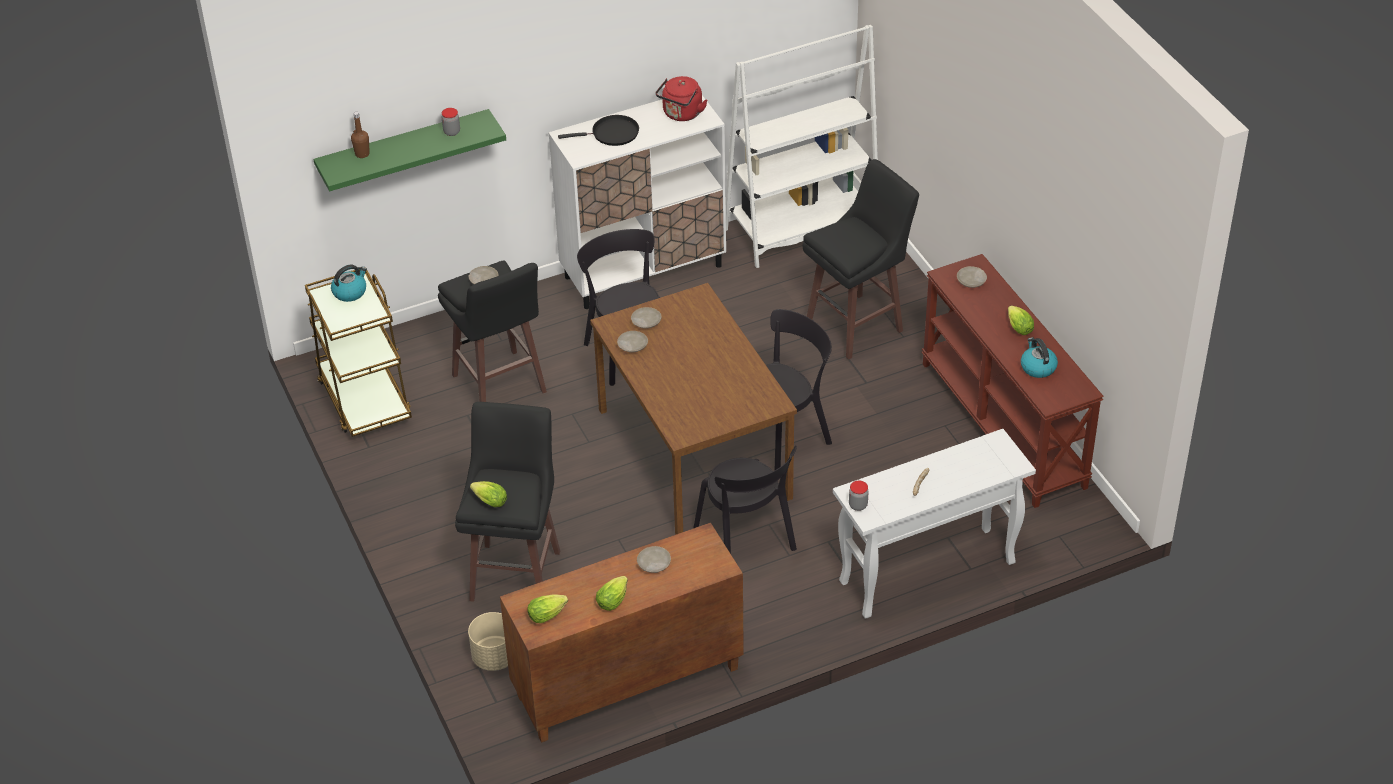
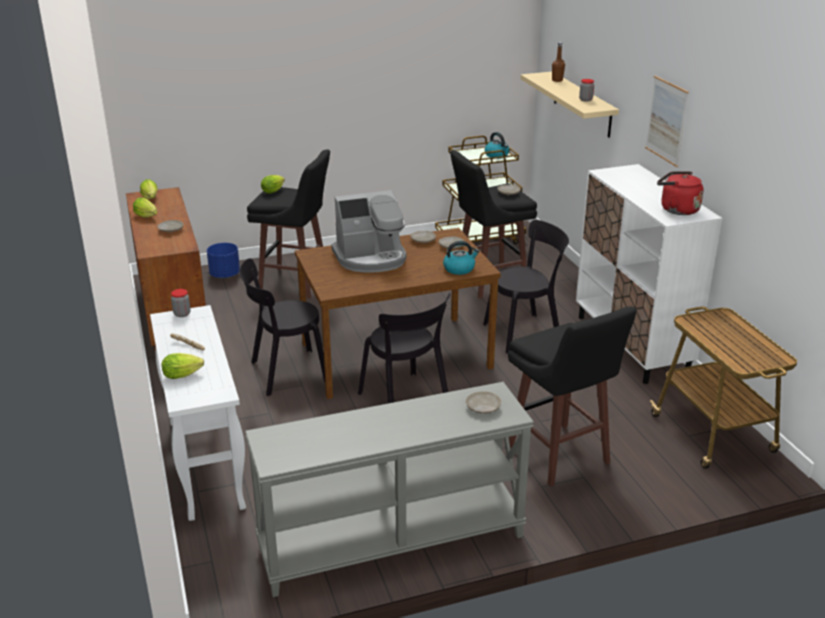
camera: 95 degrees right, 15 degrees down
green shelf [314,109,506,191] -> beige shelf [520,72,619,137]
beige planter [468,612,508,671] -> blue planter [207,243,240,278]
black frying pan [558,115,639,146] -> none
white bookcase [726,25,878,268] -> cart [650,306,797,469]
brown console table [922,254,1104,508] -> grey console table [245,382,534,597]
lettuce [1008,305,1034,335] -> lettuce moved to [162,353,204,379]
kettle [1021,337,1058,378] -> kettle moved to [443,241,479,275]
none -> coffee machine [331,190,406,273]
none -> picture [645,76,689,167]

